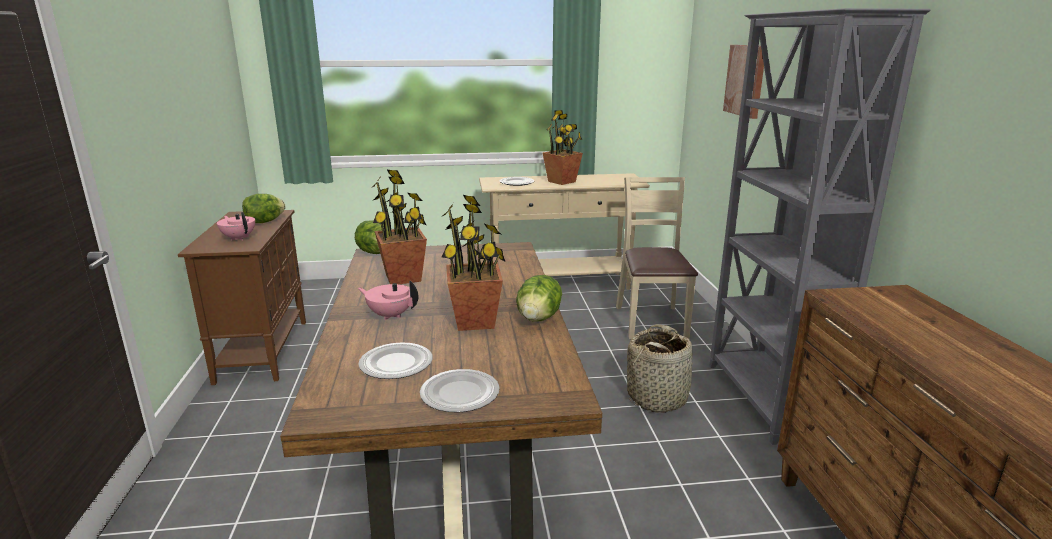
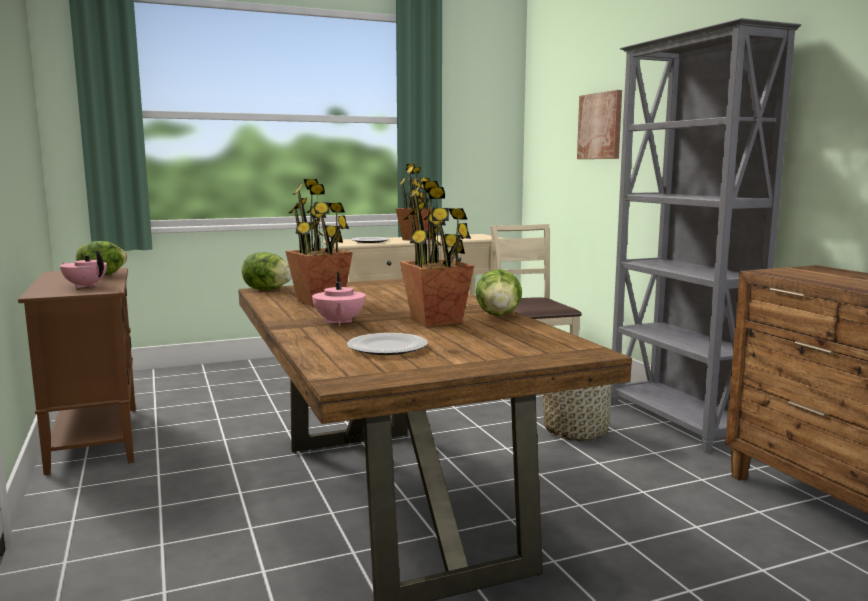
camera: 15 degrees left, 10 degrees down
pink teapot [358,281,418,320] -> pink teapot turned 105 degrees counterclockwise [312,272,365,326]
plate [420,369,500,412] -> none

